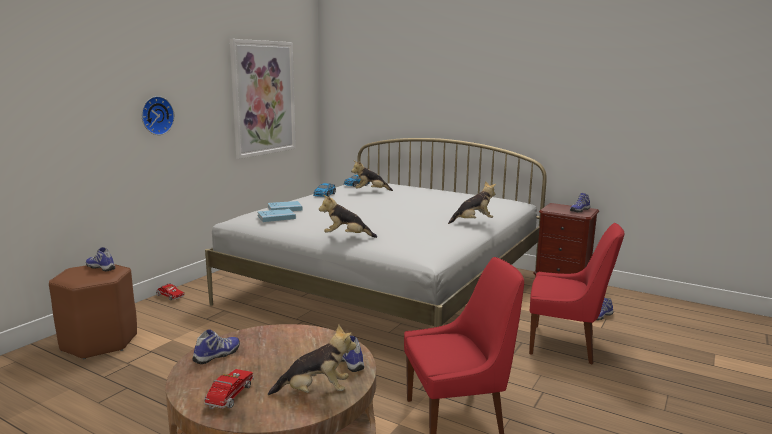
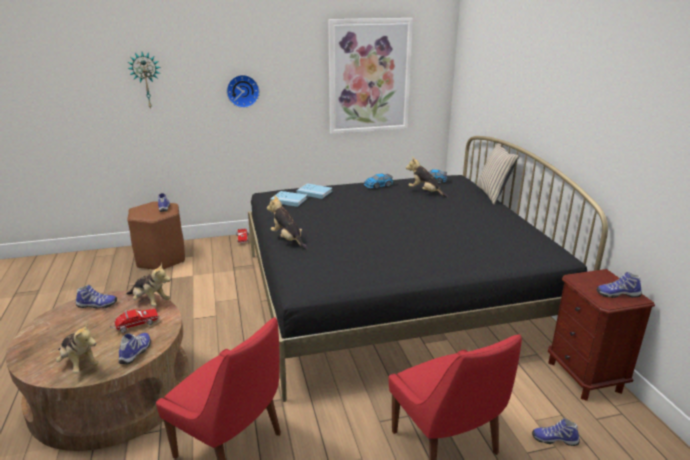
camera: 45 degrees right, 10 degrees up
toy truck [204,369,254,409] -> toy truck moved to [110,308,159,333]
white bed [205,138,547,327] -> black bed [248,136,608,402]
plush toy [448,181,496,224] -> plush toy moved to [127,263,171,306]
none -> wall clock [128,52,161,110]
none -> beige pillow [476,143,519,205]

